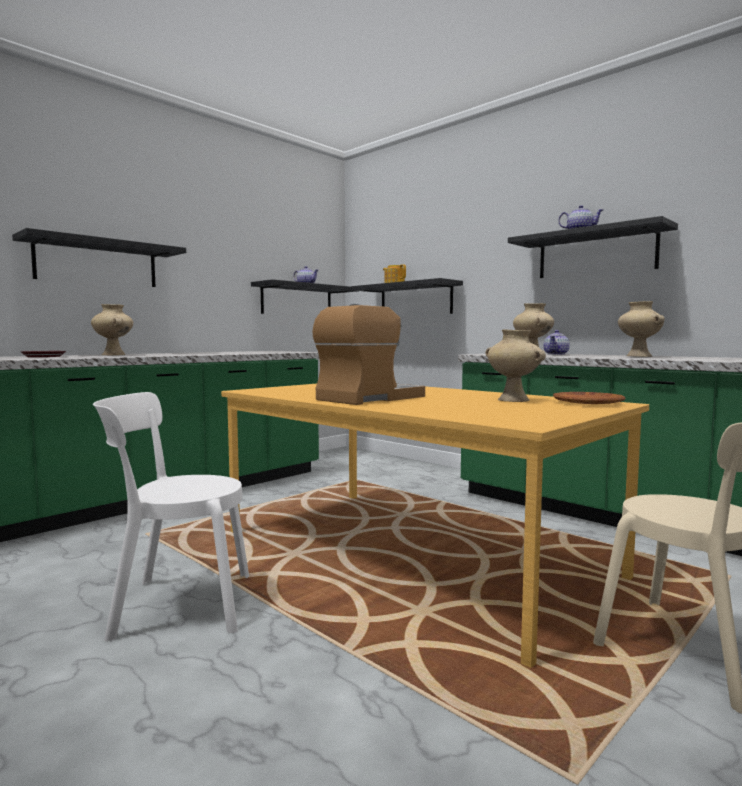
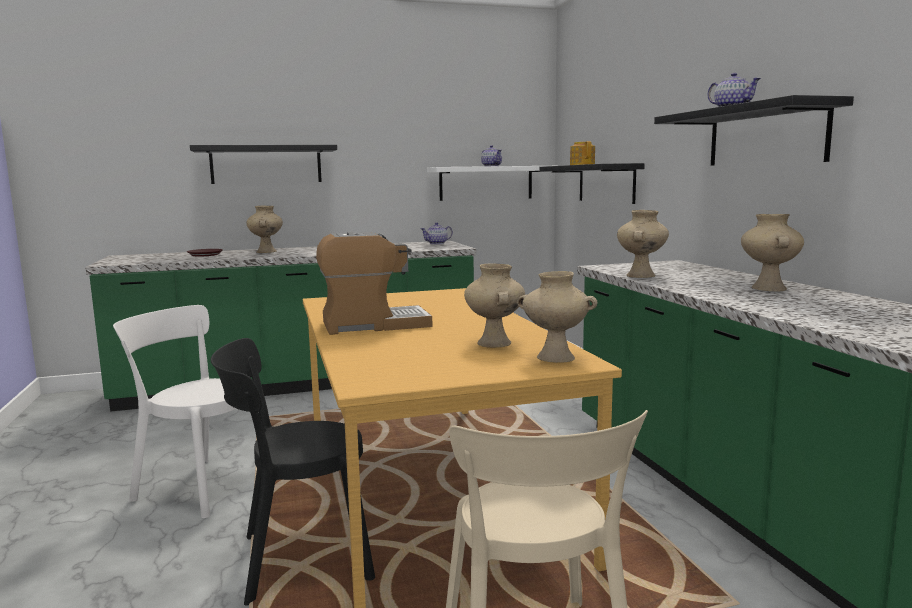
camera: 30 degrees right, 5 degrees up
black shelf [251,279,358,314] -> white shelf [427,166,544,201]
teapot [543,330,570,355] -> teapot moved to [421,222,453,244]
brown plate [553,392,626,404] -> beige vase [517,271,598,363]
none -> black chair [211,338,375,606]

